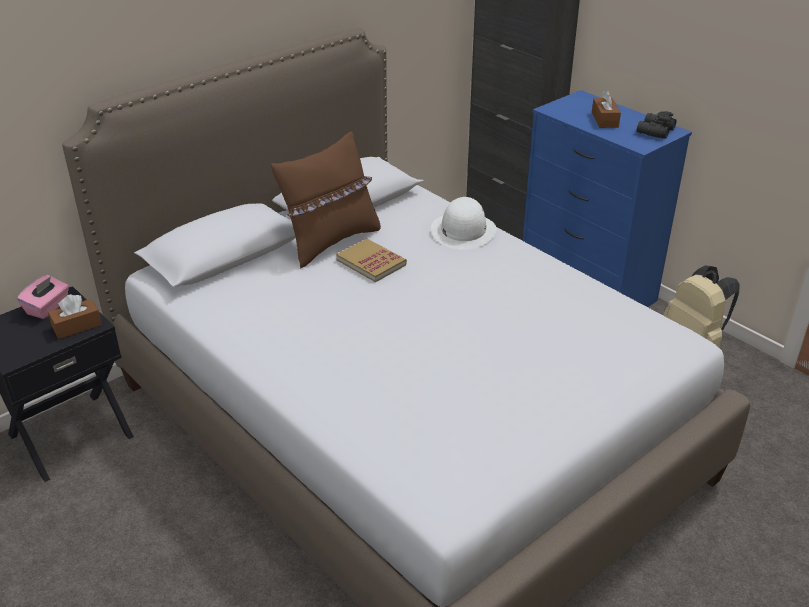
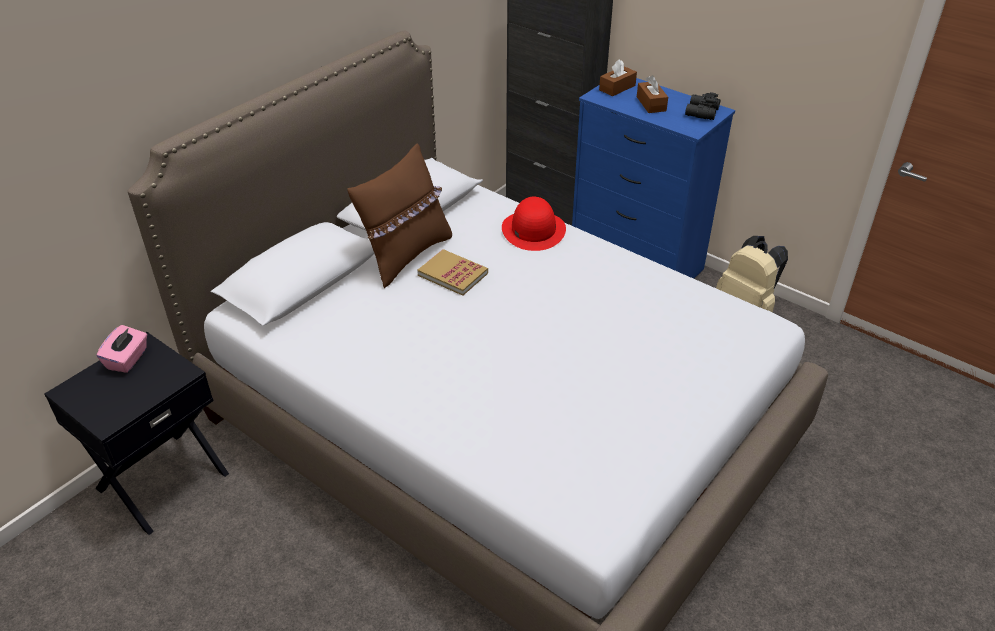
camera: 10 degrees left, 5 degrees up
brown tissue box [48,294,102,339] -> brown tissue box moved to [599,59,637,96]
white hat [431,197,496,250] -> red hat [502,197,566,251]

